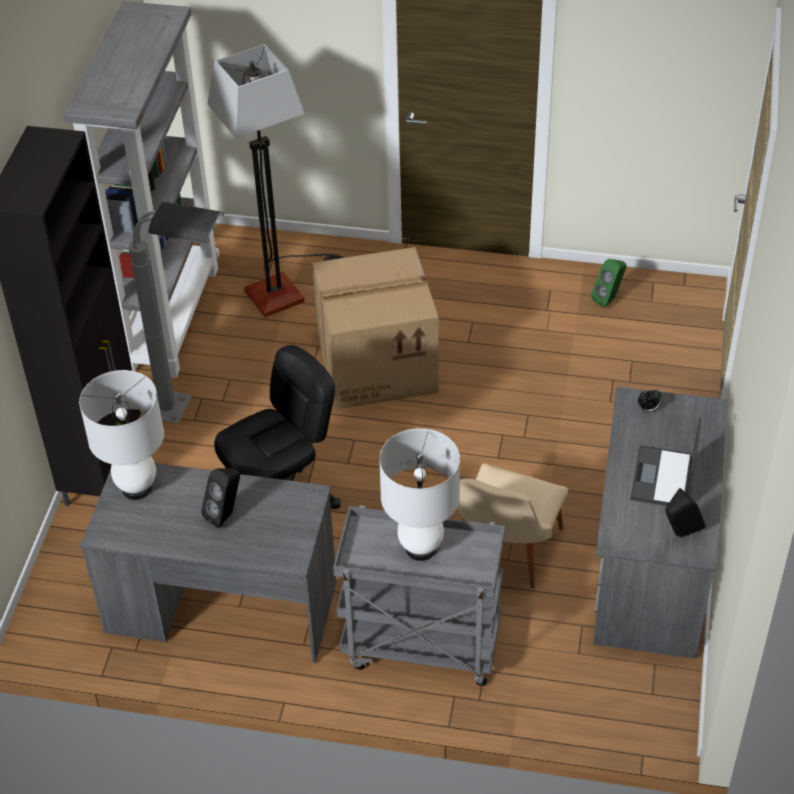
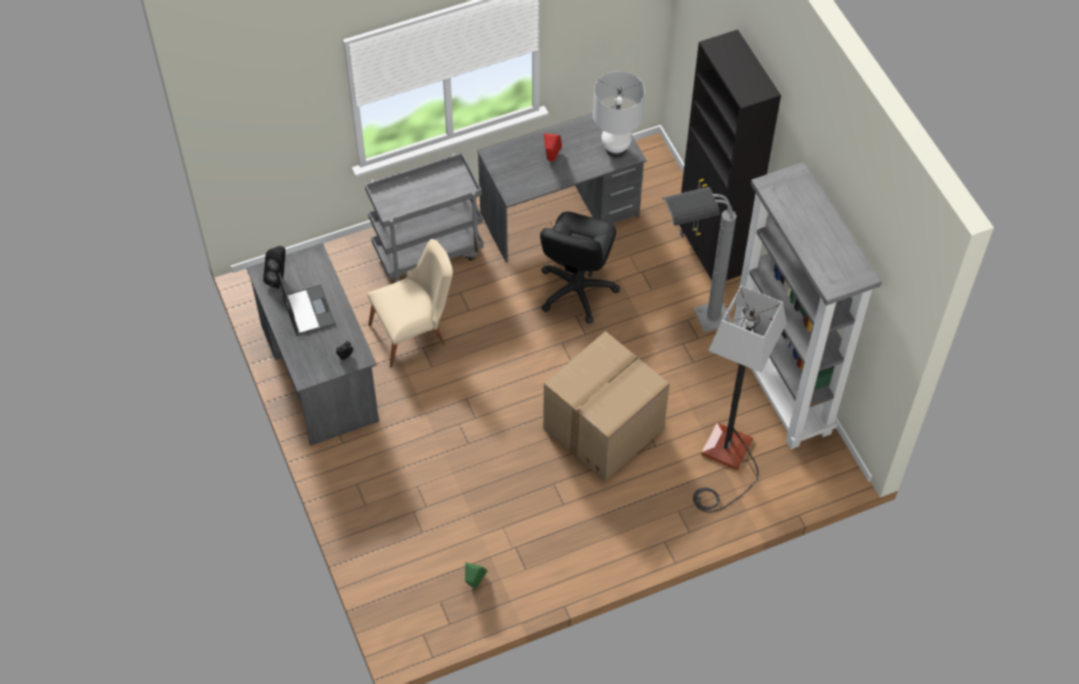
camera: 145 degrees right, 10 degrees up
black speaker [201,468,240,528] -> red speaker [544,133,562,161]
white table lamp [379,428,460,561] -> none
beige chair [457,463,568,588] -> beige chair turned 75 degrees clockwise [367,239,453,368]

